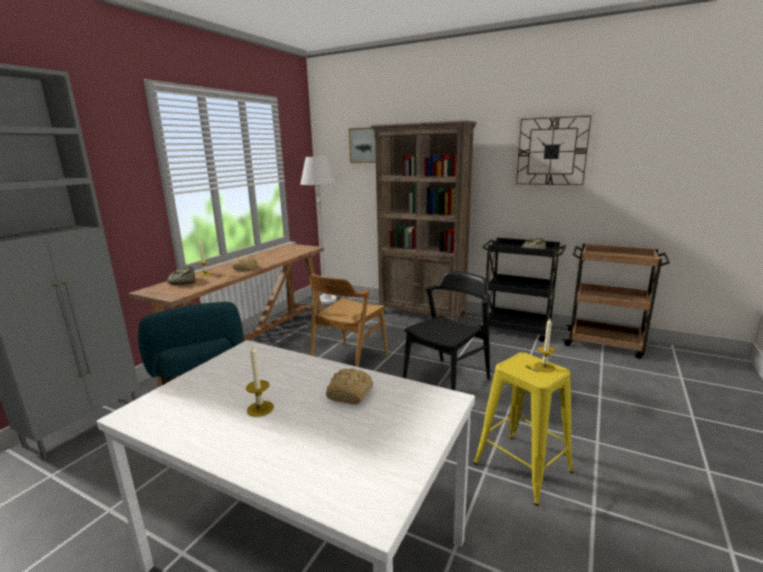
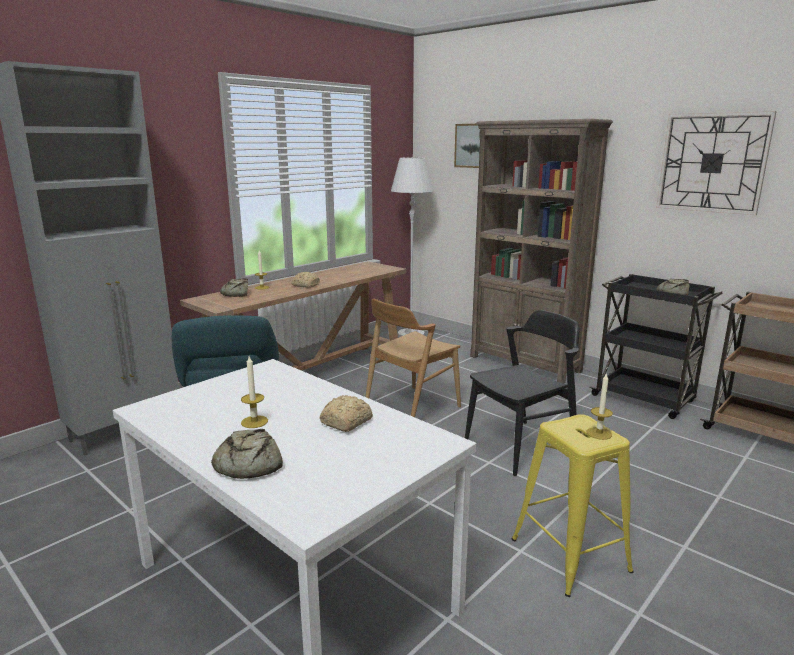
camera: 15 degrees right, 0 degrees up
none -> bread [211,429,283,479]

